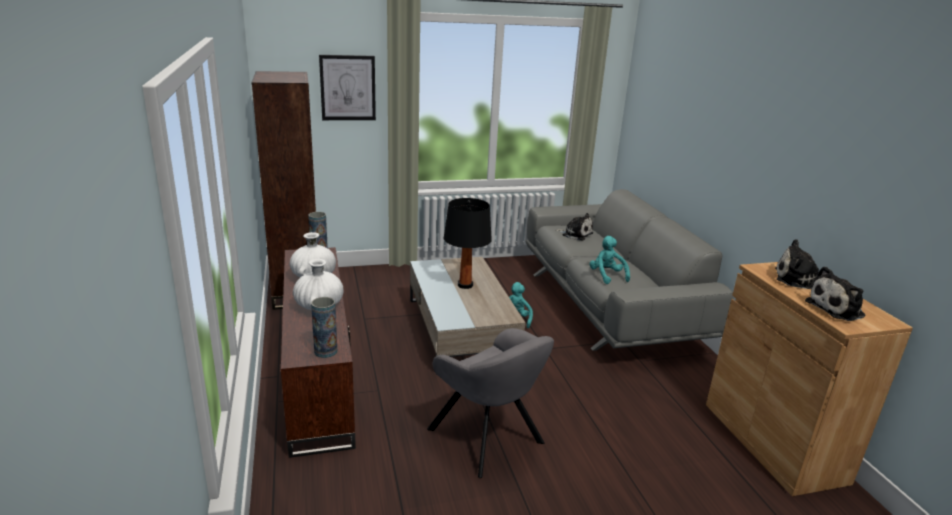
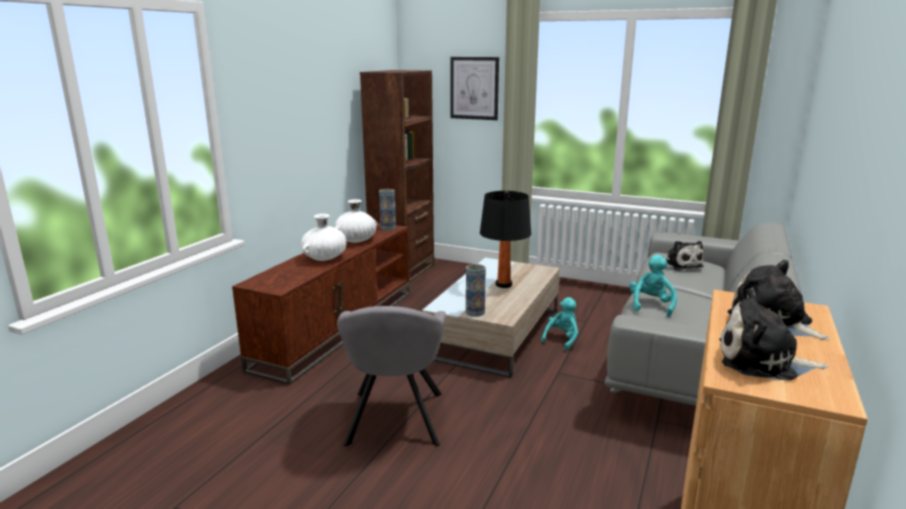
camera: 40 degrees right, 5 degrees down
vase [311,297,337,358] -> vase moved to [466,264,486,317]

